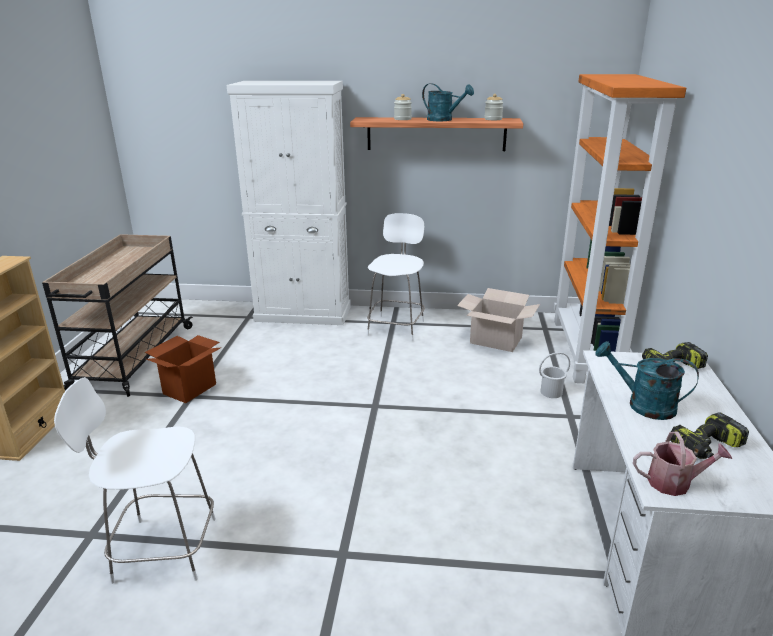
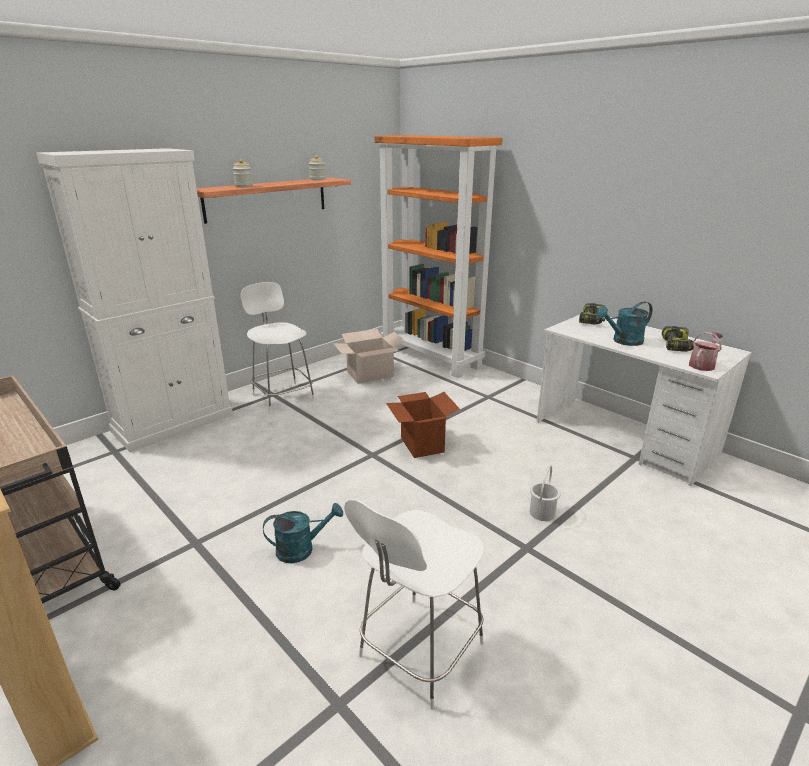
camera: 50 degrees left, 0 degrees up
cardboard box [145,335,220,403] -> cardboard box moved to [386,392,460,458]
turquoise watering can [422,83,474,121] -> turquoise watering can moved to [263,503,343,563]
white bucket [539,352,570,398] -> white bucket moved to [530,465,561,521]

